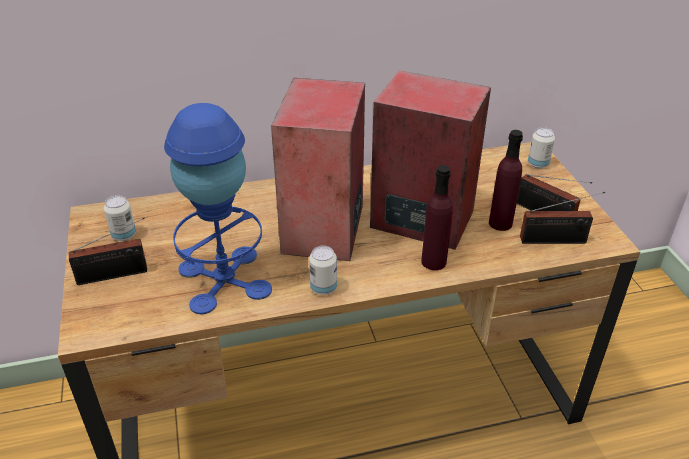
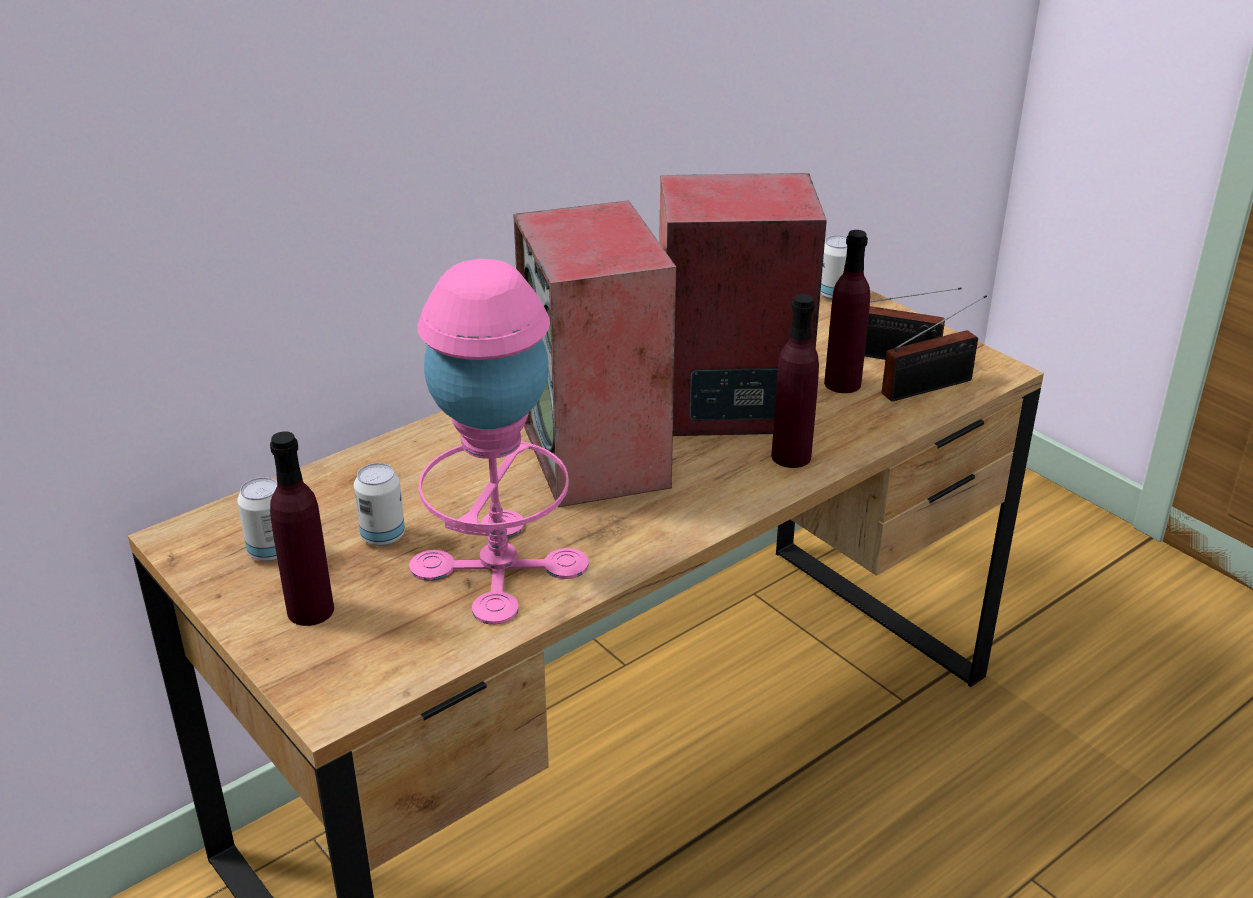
camera: 25 degrees left, 5 degrees down
radio [69,218,147,285] -> purple bottle [270,431,334,626]
blue table lamp [164,103,272,314] -> pink table lamp [409,259,589,625]
can [309,246,337,295] -> can moved to [354,463,405,546]

